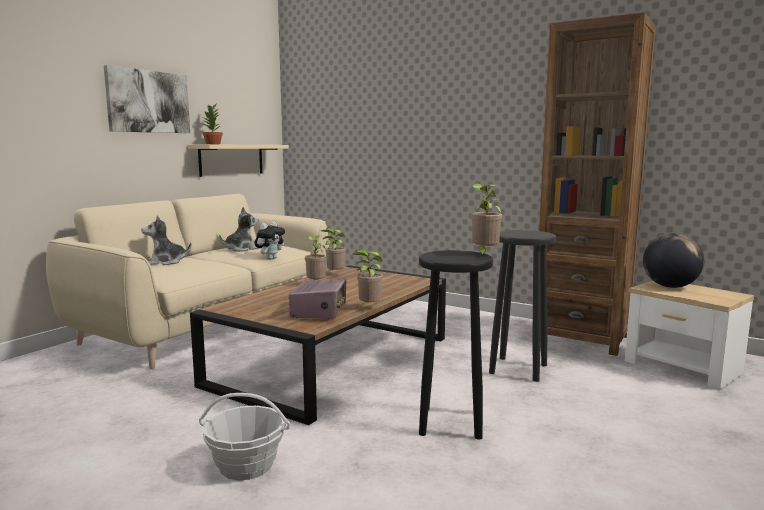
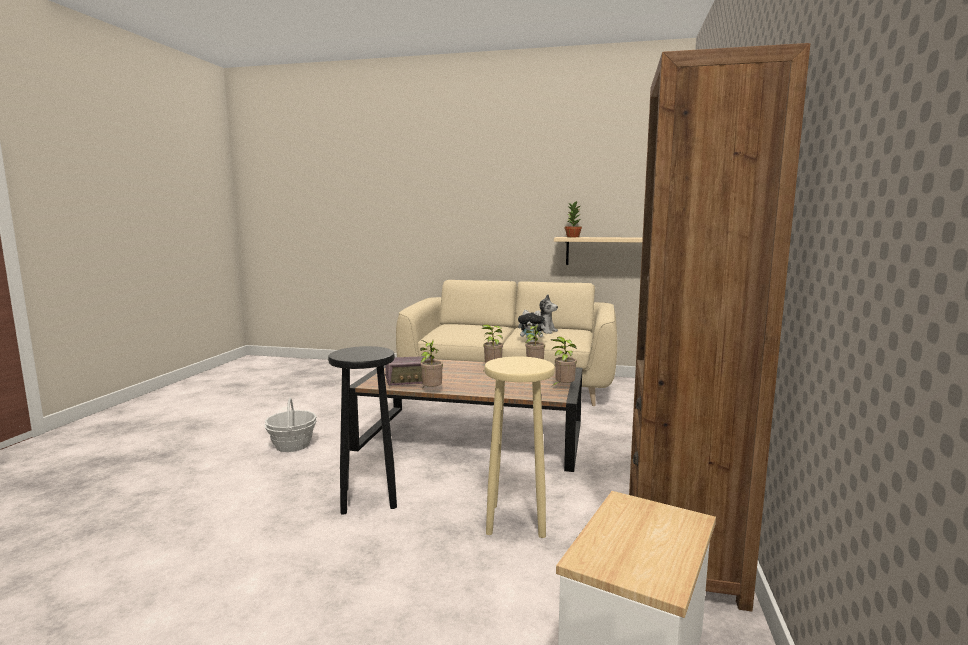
camera: 70 degrees right, 0 degrees up
picture [104,65,190,133] -> none
plush toy [141,215,191,265] -> none
potted plant [471,183,503,257] -> potted plant moved to [550,337,577,388]
black stool [489,230,556,382] -> beige stool [485,356,555,538]
globe [643,233,704,288] -> none

